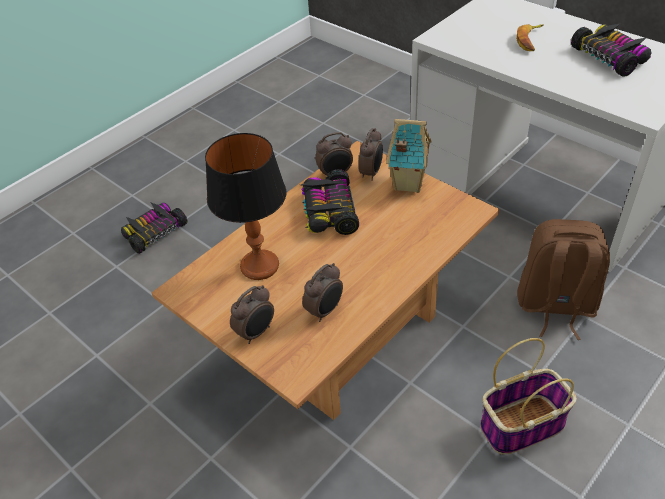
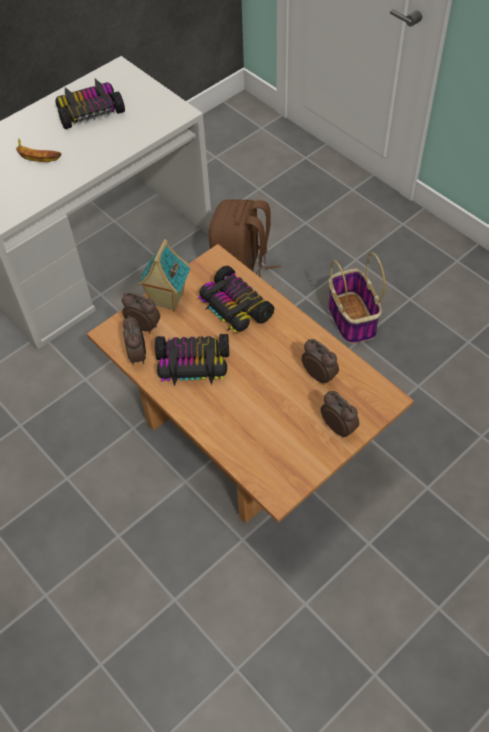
camera: 85 degrees left, 10 degrees up
toy car [121,202,188,254] -> toy car moved to [198,266,274,333]
table lamp [205,133,287,280] -> none

